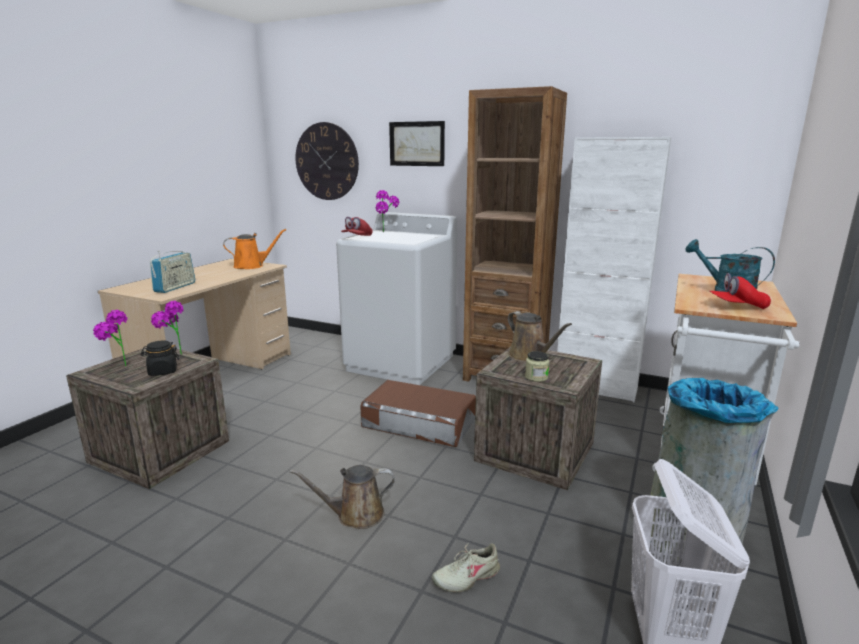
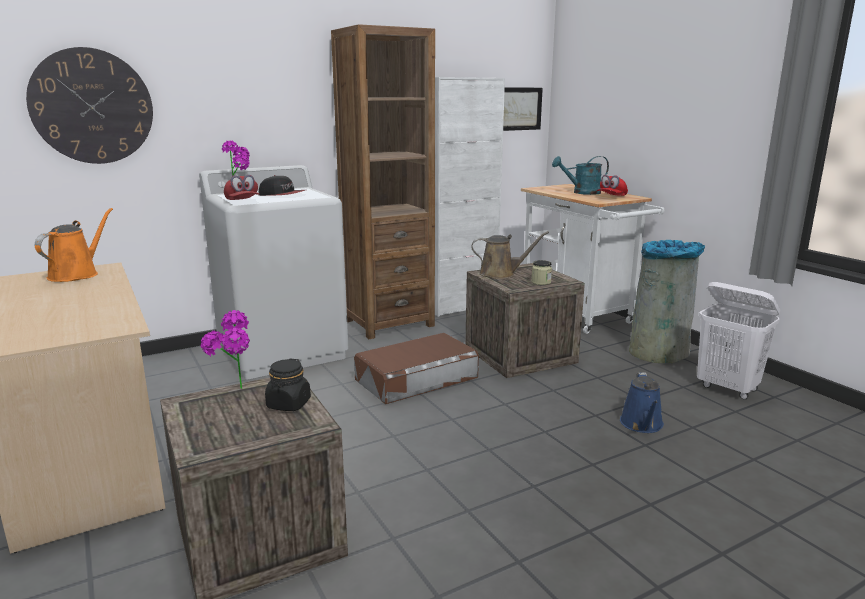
camera: 55 degrees left, 0 degrees up
potted plant [93,310,127,367] -> none
radio [150,251,195,293] -> none
brown watering can [290,465,395,529] -> none
picture [389,121,445,166] -> picture moved to [503,88,543,131]
beige shoe [432,543,500,593] -> blue watering can [620,372,664,433]
none -> cap [259,175,305,196]

